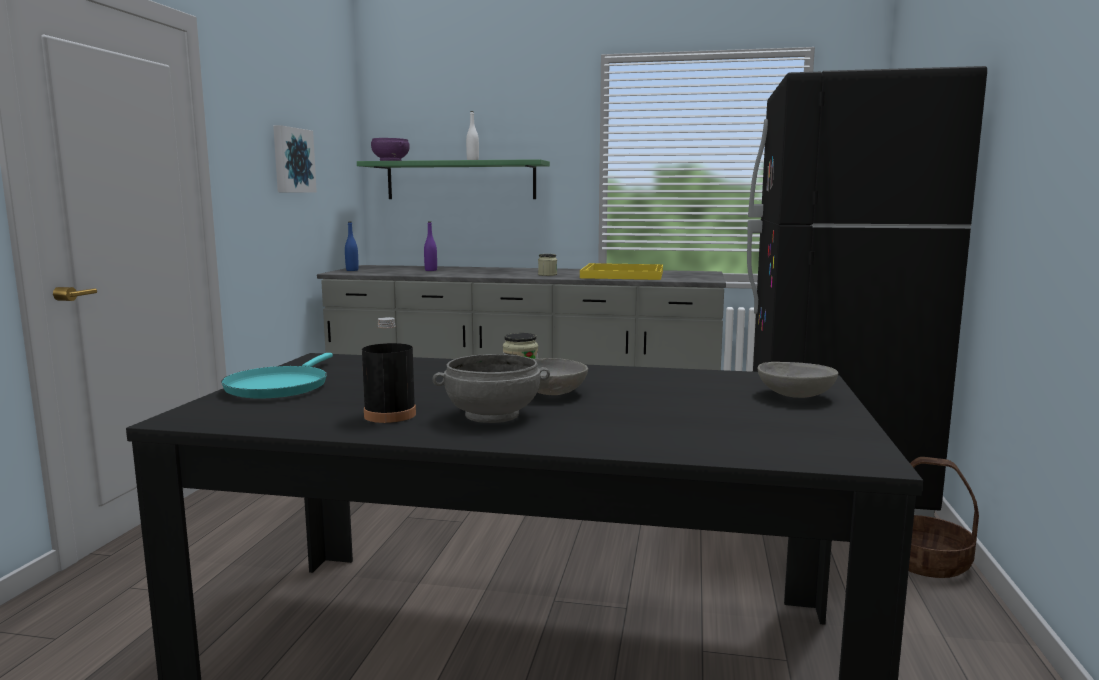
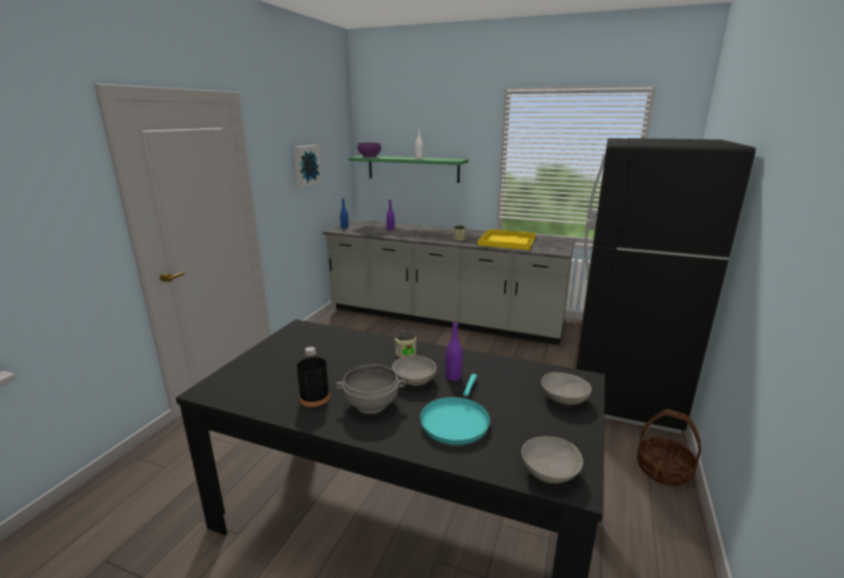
camera: 10 degrees right, 10 degrees up
turquoise frying pan [221,353,333,399] -> turquoise frying pan moved to [420,374,491,445]
none -> purple bottle [446,320,463,381]
none -> grey bowl [521,436,583,484]

